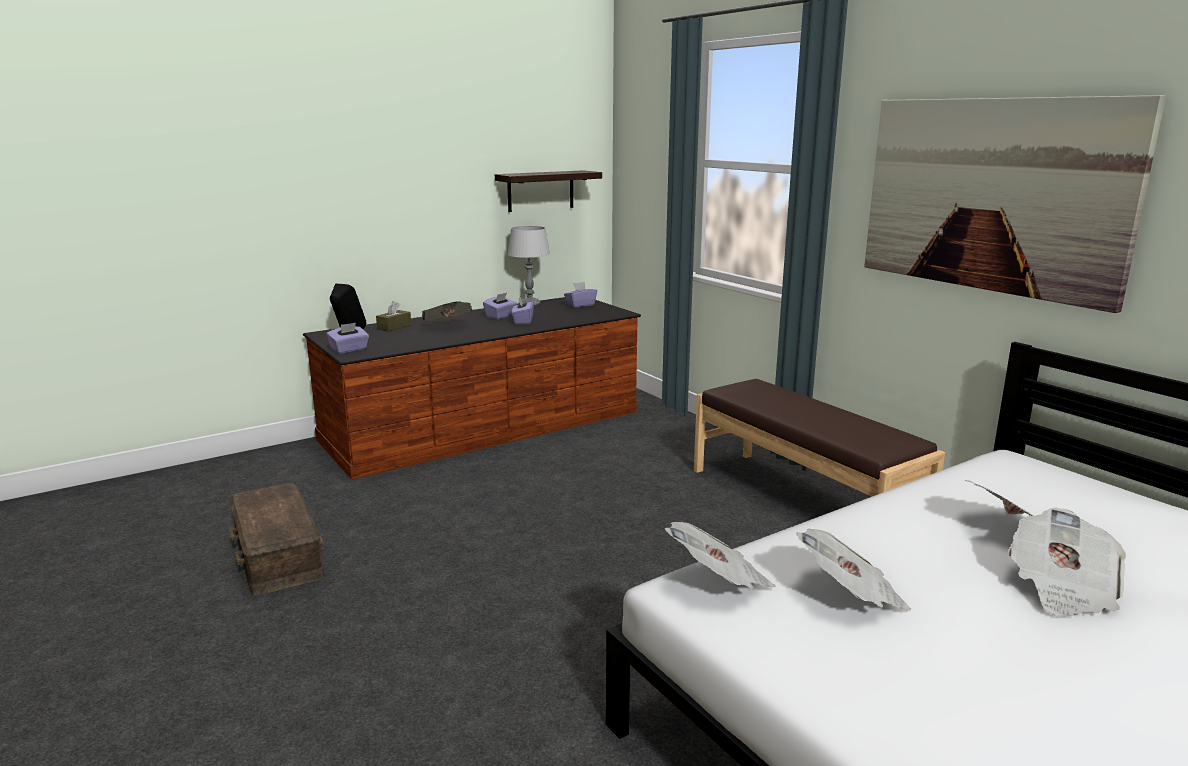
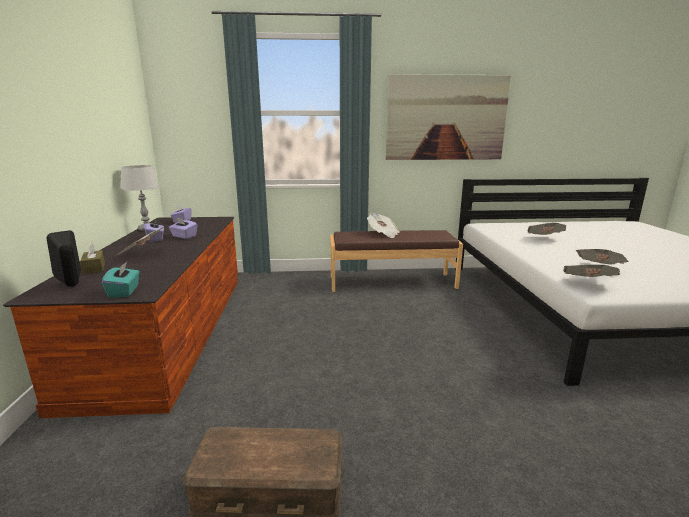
camera: 60 degrees left, 0 degrees up
purple tissue box [326,323,369,354] -> turquoise tissue box [102,262,140,298]
shelf [495,170,602,212] -> none
newspaper [1008,508,1126,617] -> newspaper moved to [367,213,400,238]

